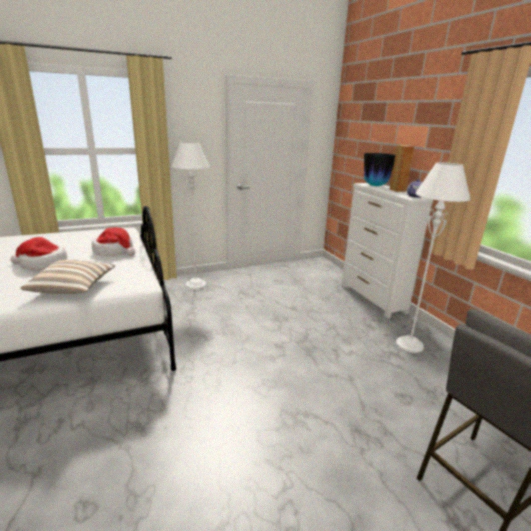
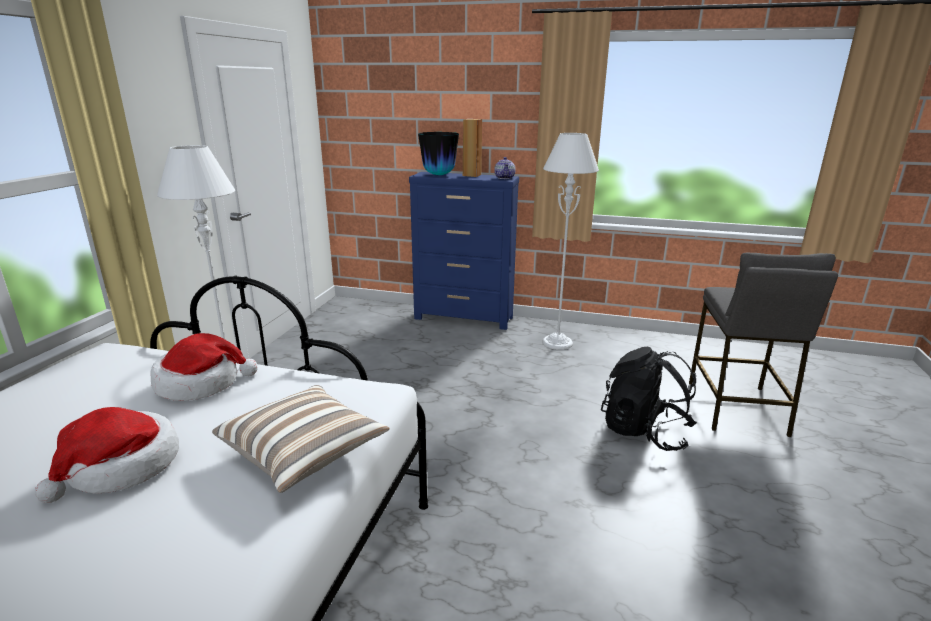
camera: 50 degrees left, 0 degrees up
white dresser [341,183,433,318] -> blue dresser [409,172,519,330]
none -> black backpack [601,347,697,451]

